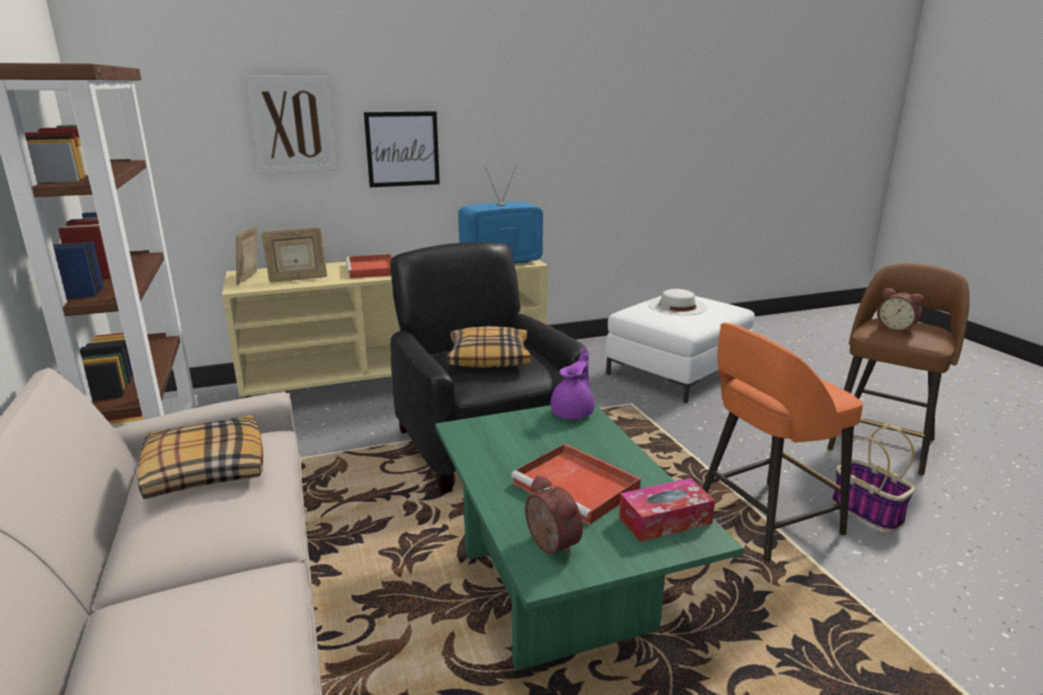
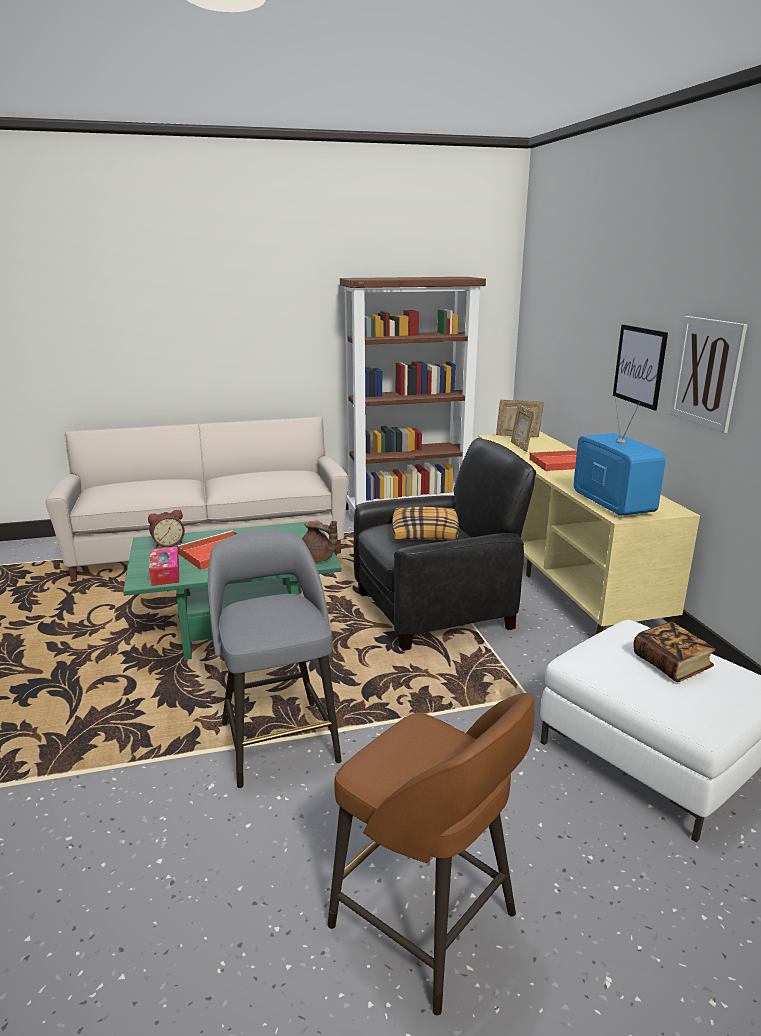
camera: 95 degrees right, 0 degrees up
pillow [138,415,264,499] -> none
picture [246,76,337,174] -> picture moved to [670,316,747,433]
purple teapot [551,348,595,419] -> brown teapot [302,521,338,562]
white hat [648,289,708,315] -> book [633,622,716,682]
orange stool [702,322,863,562] -> grey stool [208,529,342,788]
basket [832,426,915,532] -> none
alarm clock [877,288,924,334] -> none

